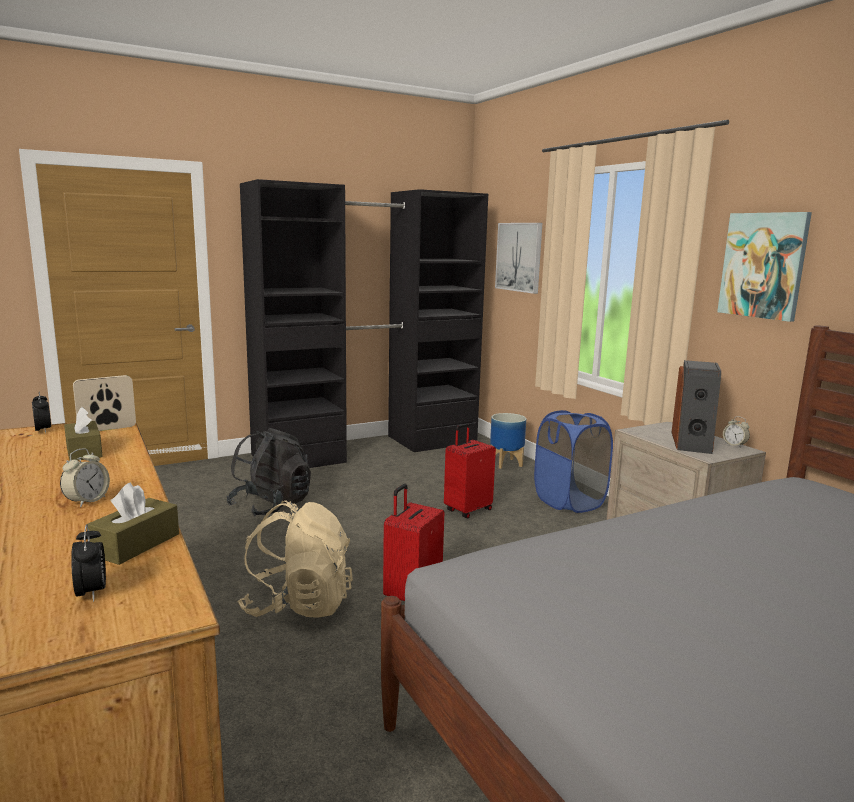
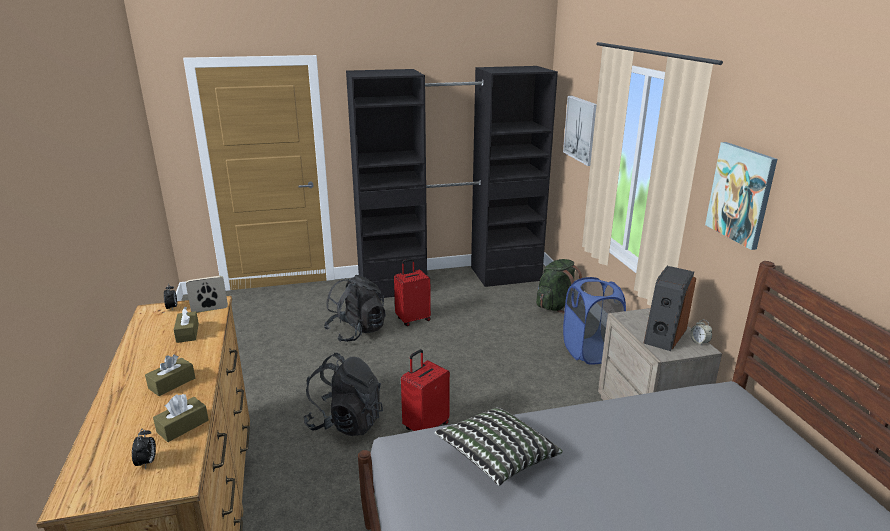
camera: 15 degrees right, 10 degrees up
alarm clock [60,448,110,507] -> brown tissue box [145,355,195,396]
beige backpack [237,500,353,618] -> black backpack [303,353,383,436]
red suitcase [444,424,496,519] -> red suitcase moved to [394,259,431,326]
planter [490,413,526,469] -> green backpack [536,259,582,314]
none -> pillow [435,407,563,486]

